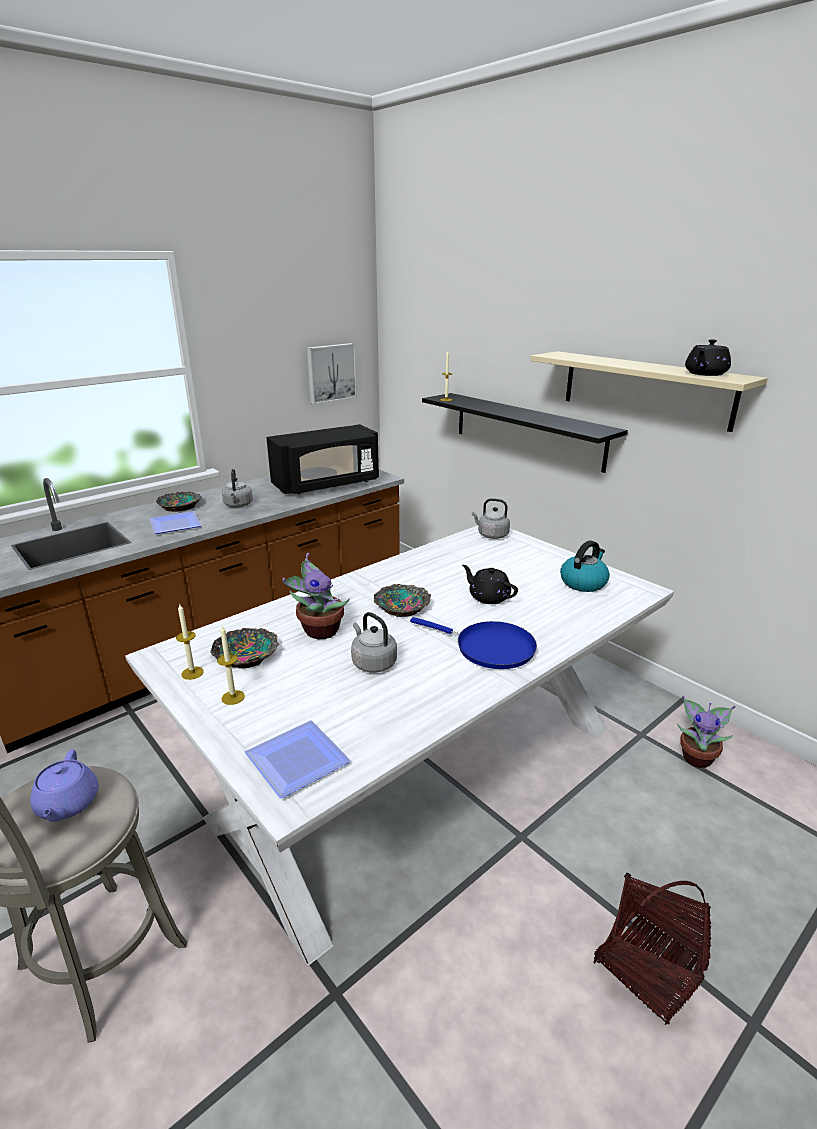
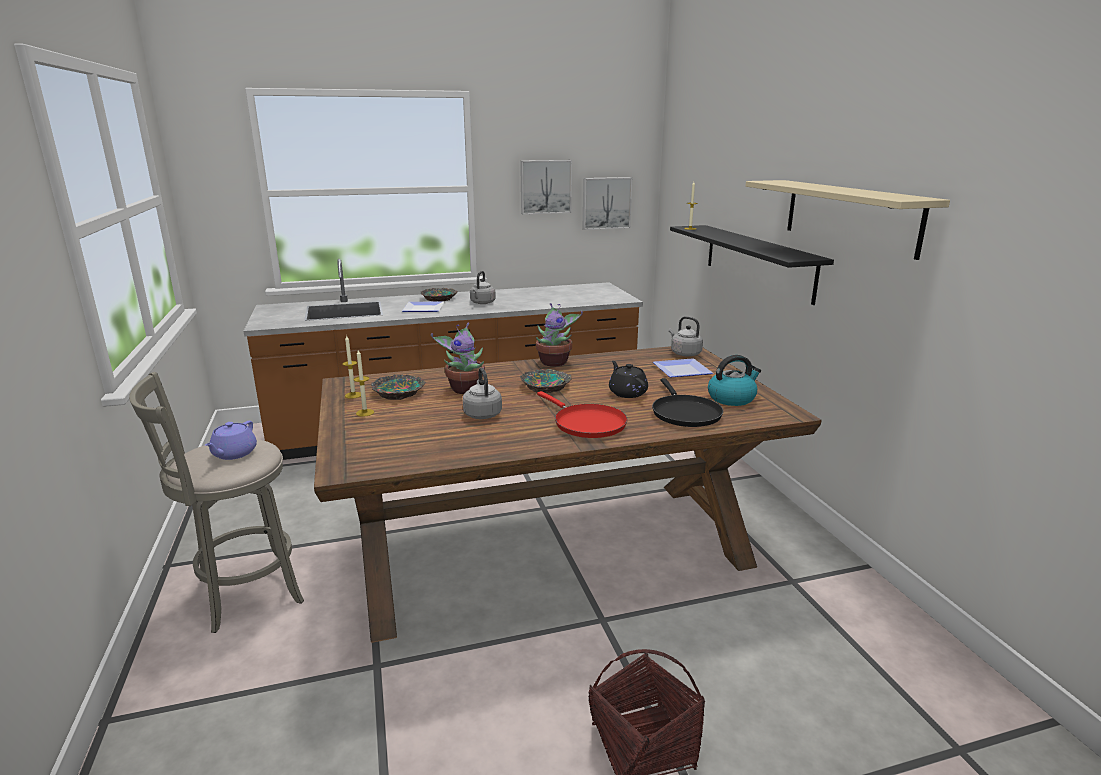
camera: 25 degrees right, 5 degrees down
white dining table [125,525,674,965] -> brown dining table [314,346,822,643]
plate [244,720,351,799] -> plate moved to [653,358,713,378]
black microwave [266,424,379,494] -> none
blue frying pan [410,617,537,669] -> red frying pan [537,391,627,438]
potted plant [677,695,736,768] -> potted plant moved to [536,303,583,366]
black teapot [685,339,731,376] -> none
none -> picture [520,160,572,215]
none -> black frying pan [652,378,723,427]

